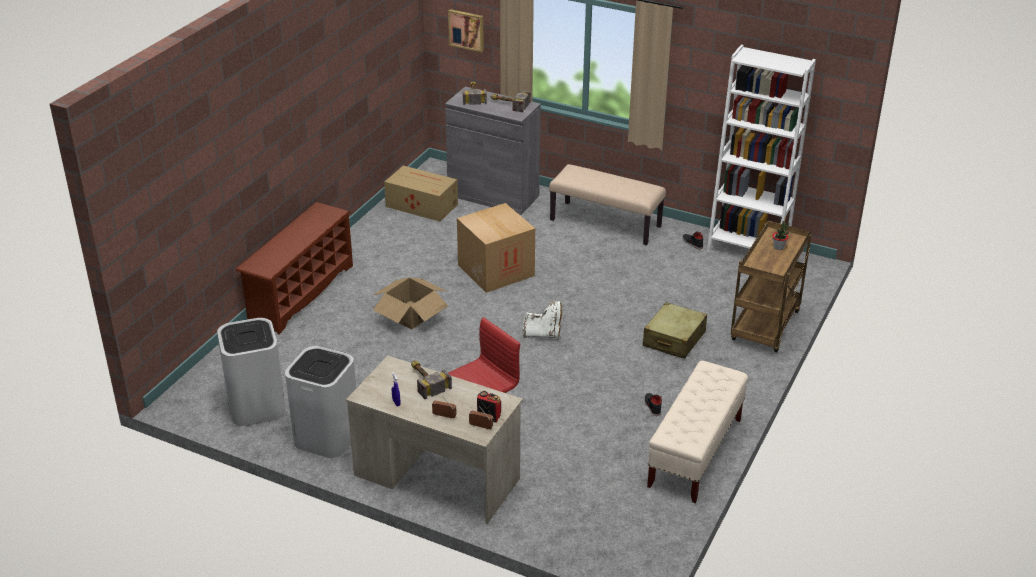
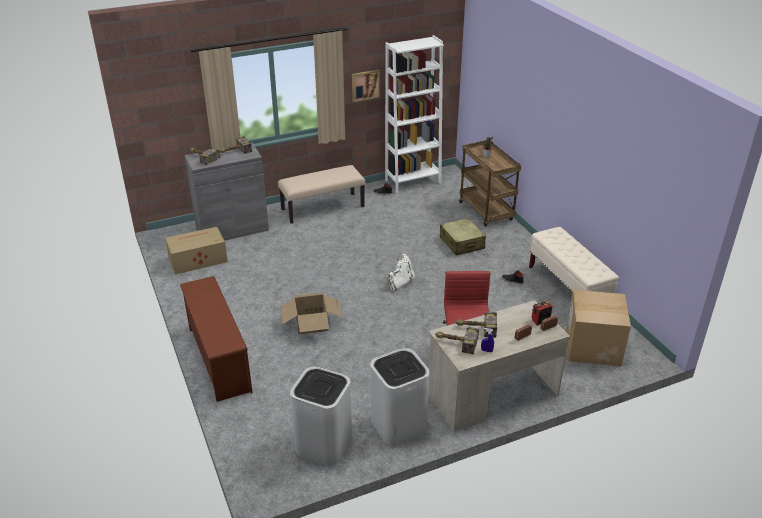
camera: 50 degrees left, 0 degrees up
picture [448,9,484,52] -> picture moved to [352,70,380,102]
cardboard box [457,203,535,293] -> cardboard box moved to [566,290,631,367]
none -> hammer [435,327,479,354]

